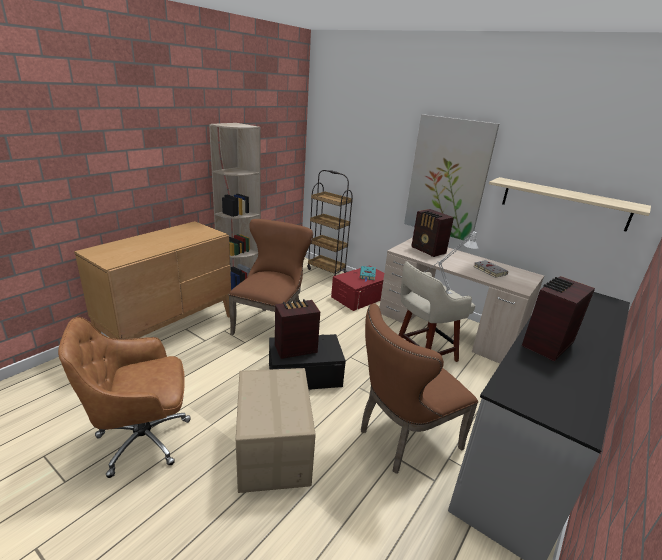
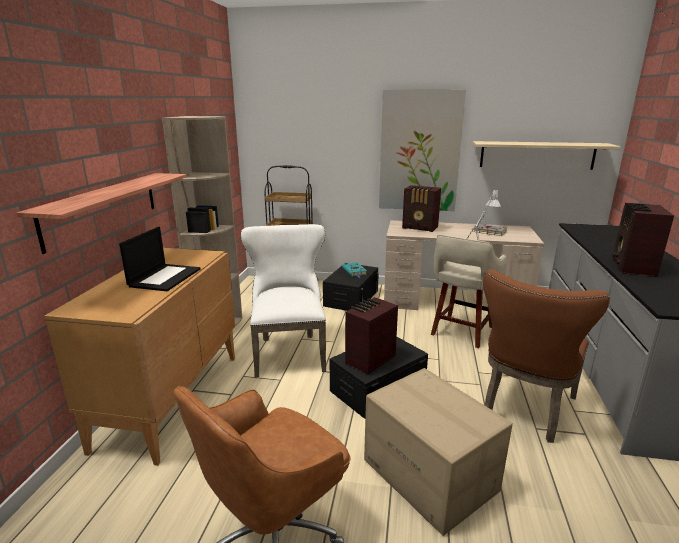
camera: 25 degrees left, 5 degrees down
brown chair [229,219,313,335] -> white chair [241,224,326,378]
red storage box [331,265,384,311] -> black storage box [323,263,379,311]
none -> shelf [16,173,187,254]
none -> laptop [119,227,201,291]

